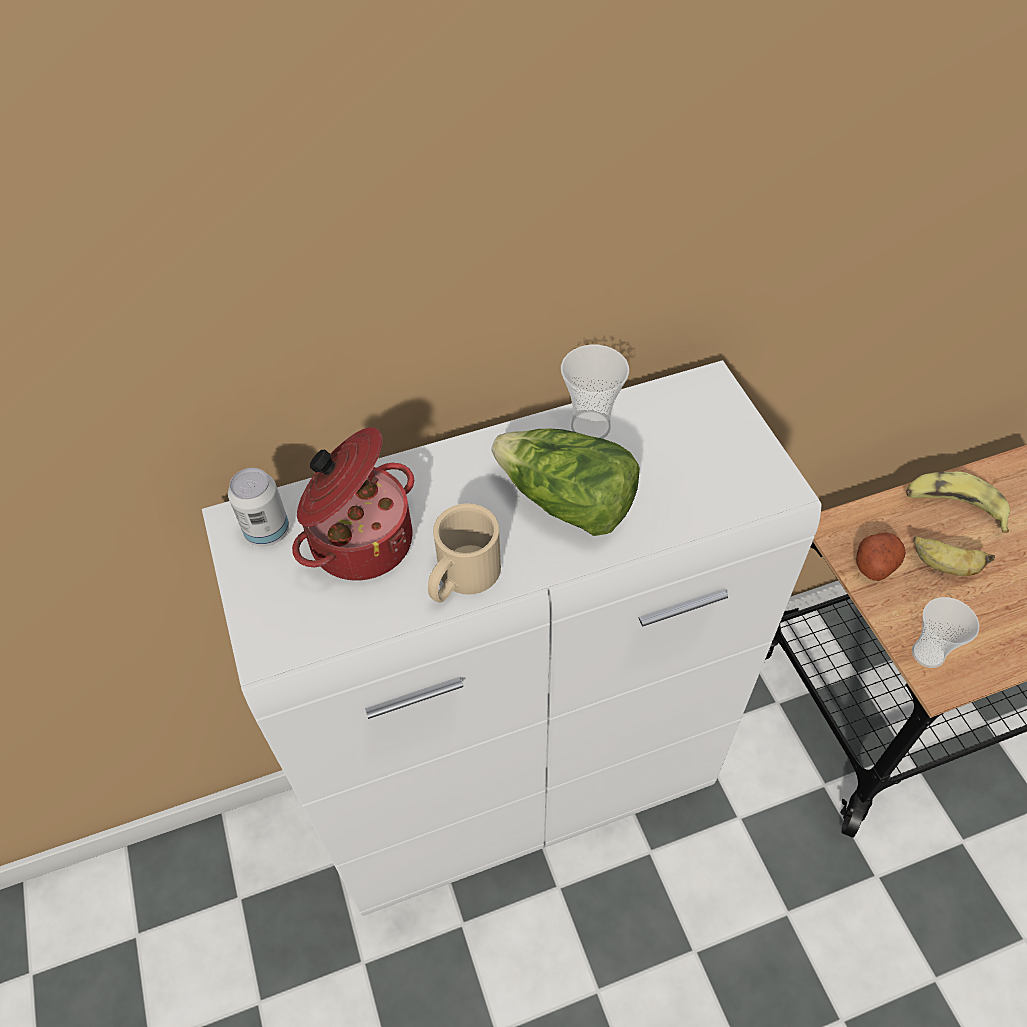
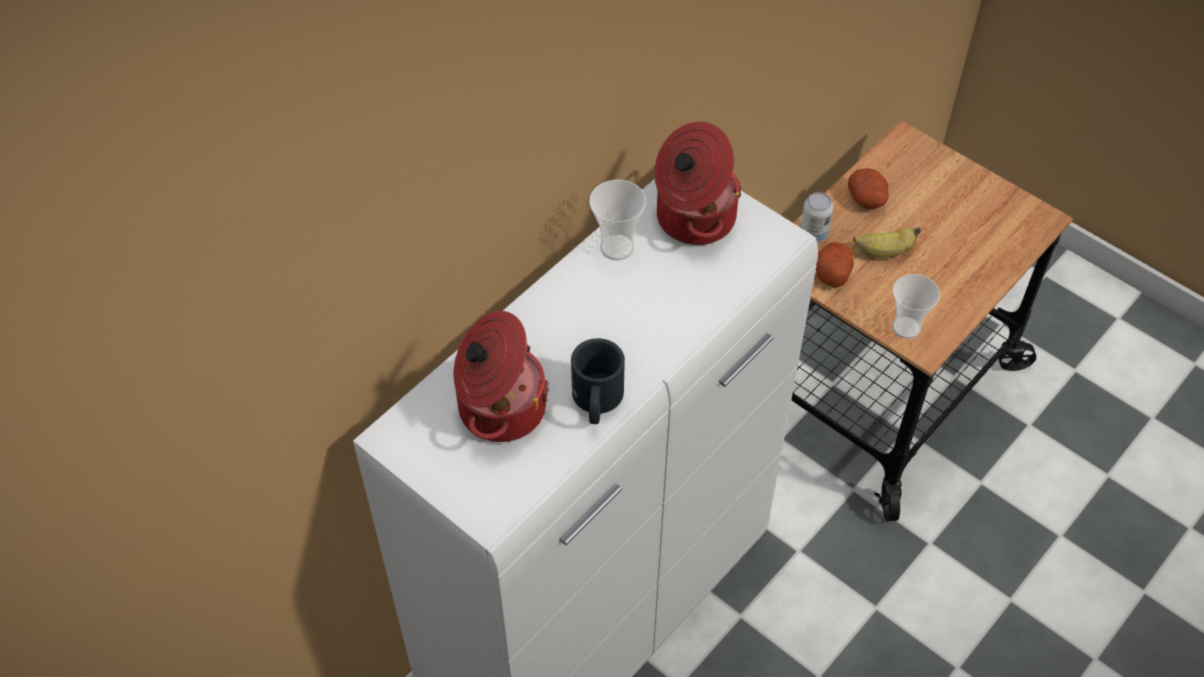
camera: 30 degrees left, 0 degrees up
can [228,468,289,546] -> can moved to [800,192,833,242]
beige mug [428,503,501,602] -> black mug [571,338,625,424]
lettuce [491,429,640,536] -> none
banana [906,471,1010,533] -> potato [848,168,889,209]
none -> cooking pot [654,122,742,245]

